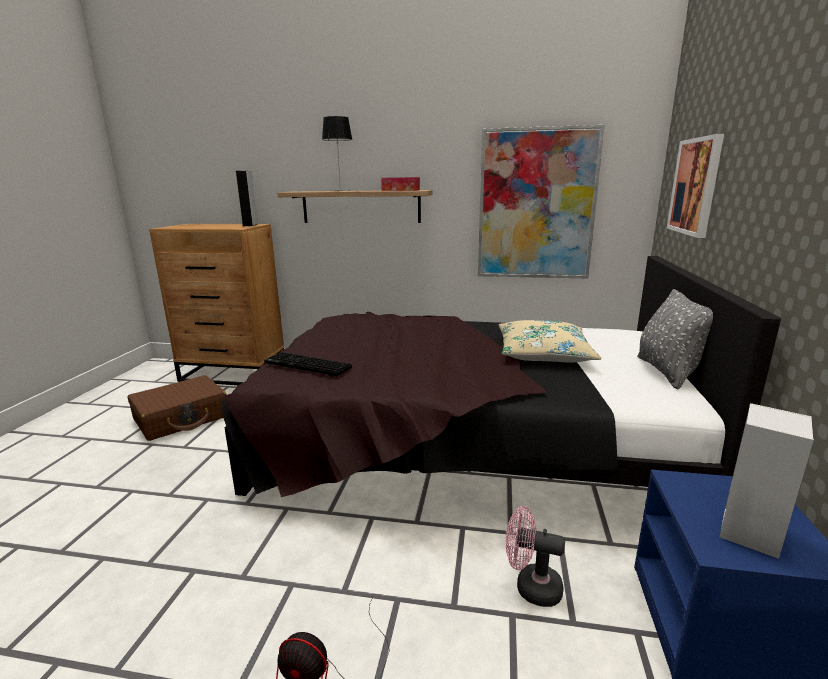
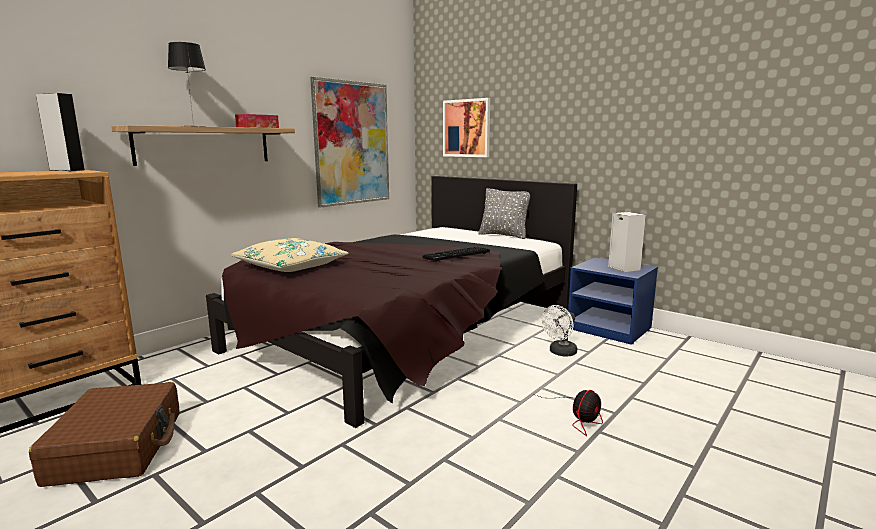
camera: 60 degrees left, 5 degrees down
keyboard [264,352,352,376] -> keyboard moved to [422,247,490,262]
beige pillow [499,320,601,362] -> beige pillow moved to [231,238,349,272]
pink fan [506,506,565,607] -> white fan [542,305,577,356]

